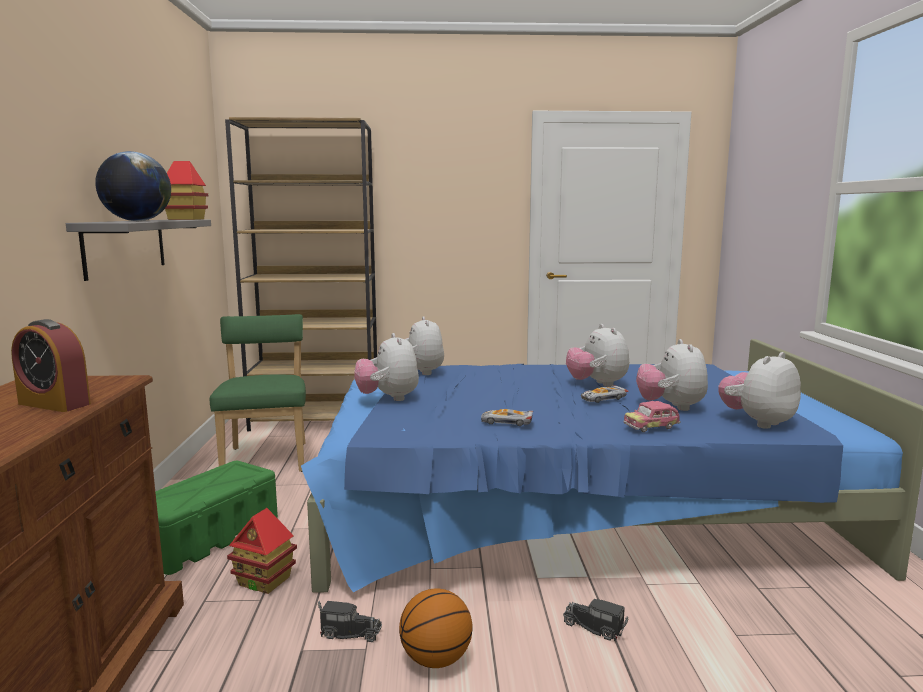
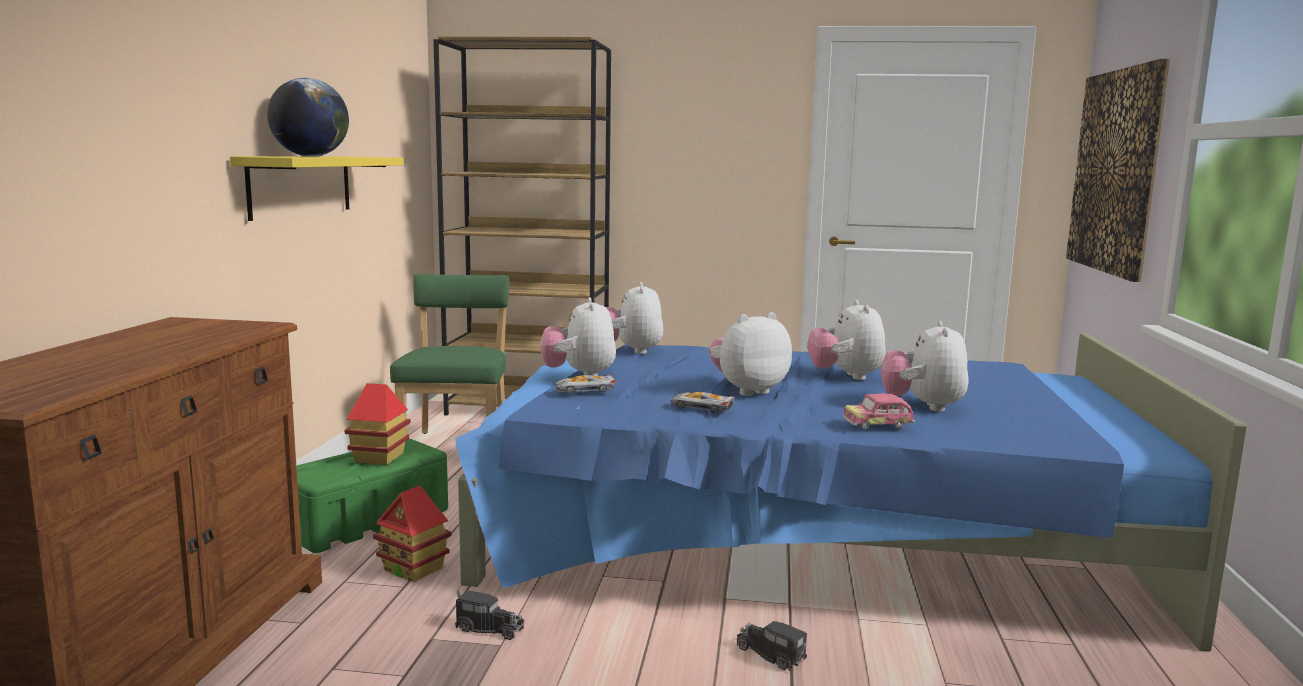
camera: 10 degrees right, 0 degrees up
alarm clock [11,319,91,412] -> none
grey shelf [66,220,211,281] -> yellow shelf [230,156,404,221]
toy house [165,161,208,220] -> toy house moved to [345,383,411,465]
basketball [399,588,473,668] -> none
toy car [581,385,629,403] -> toy car moved to [556,375,616,394]
plush toy [718,352,801,429] -> plush toy moved to [709,312,792,396]
none -> picture [1066,59,1170,282]

